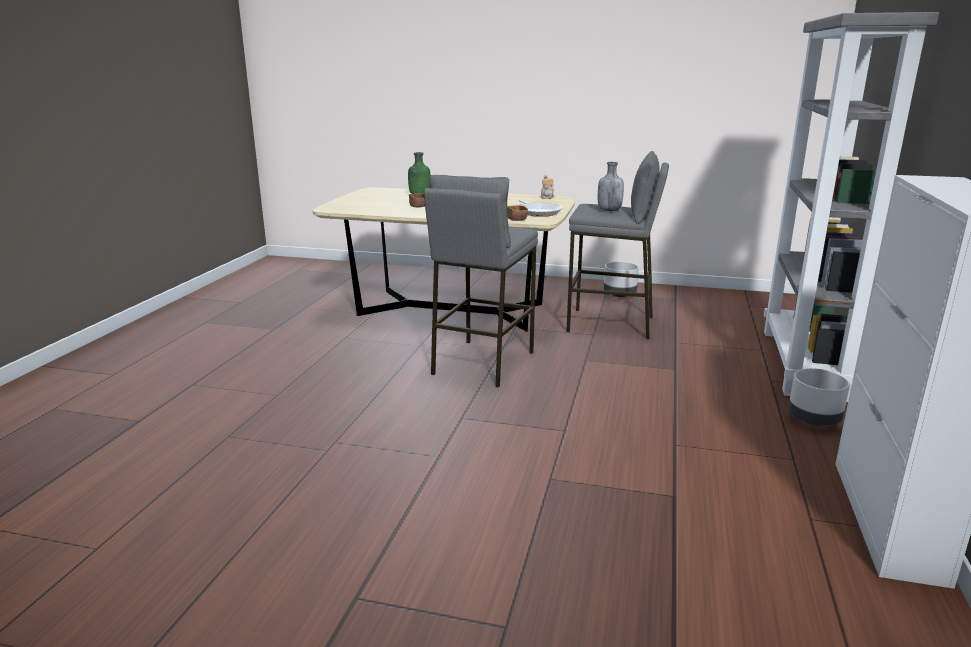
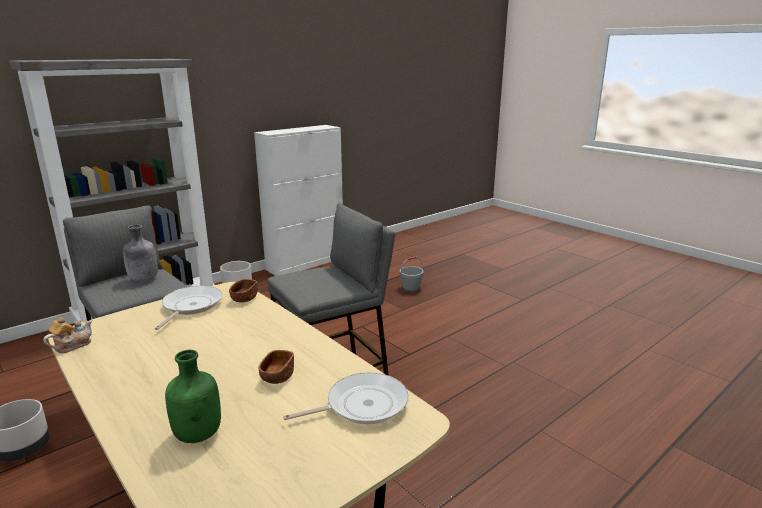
camera: 145 degrees left, 0 degrees up
none -> frying pan [283,372,409,424]
none -> grey bucket [400,256,424,293]

